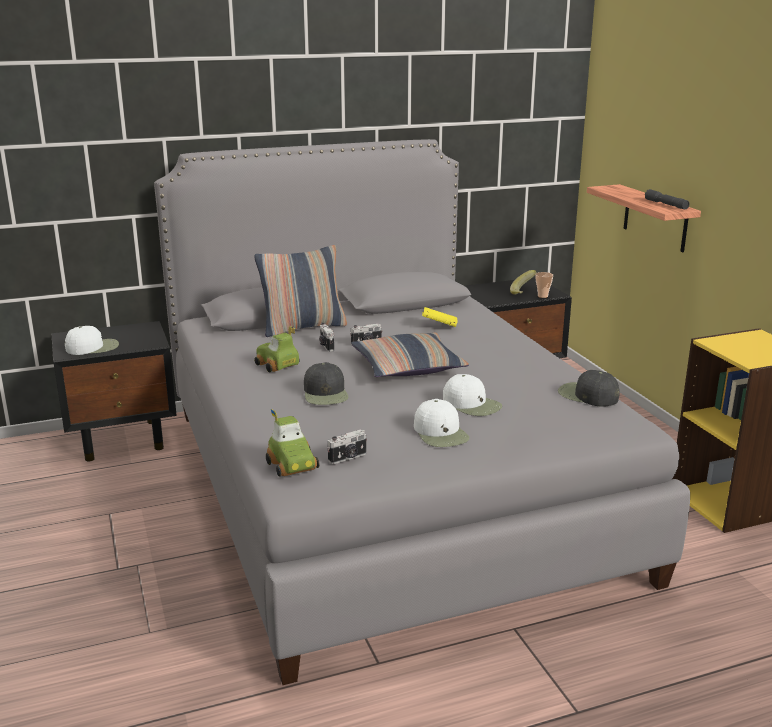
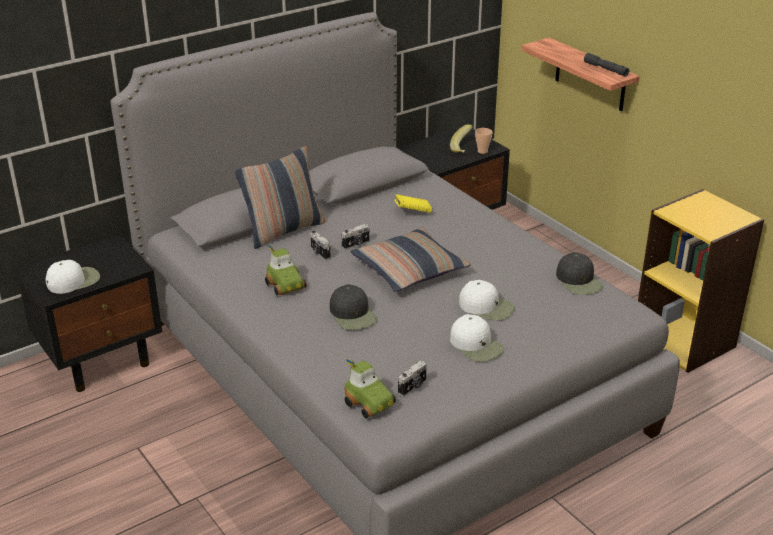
camera: 15 degrees left, 10 degrees up
toy car [254,326,299,373] -> toy car turned 150 degrees counterclockwise [265,244,307,295]
black cap [558,370,620,406] -> black cap turned 135 degrees counterclockwise [556,252,603,295]

